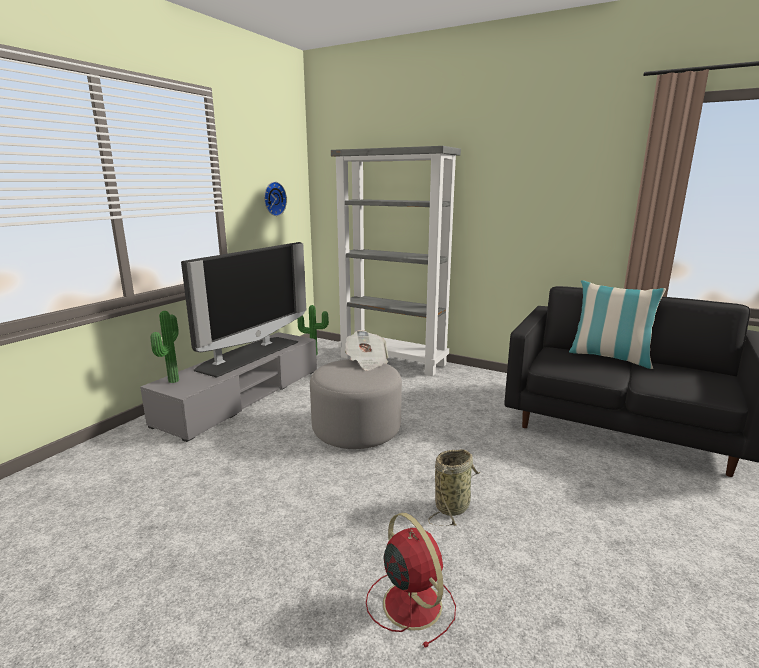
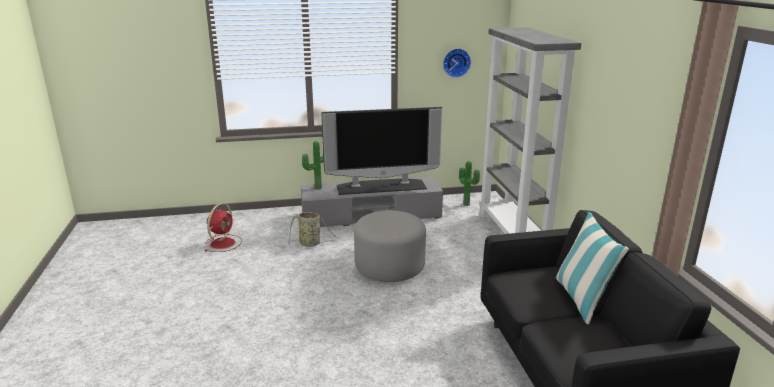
camera: 50 degrees right, 5 degrees up
newspaper [345,330,388,371] -> none
red fan [366,513,456,648] -> red fan moved to [204,203,242,252]
basket [428,449,481,526] -> basket moved to [287,212,342,247]

